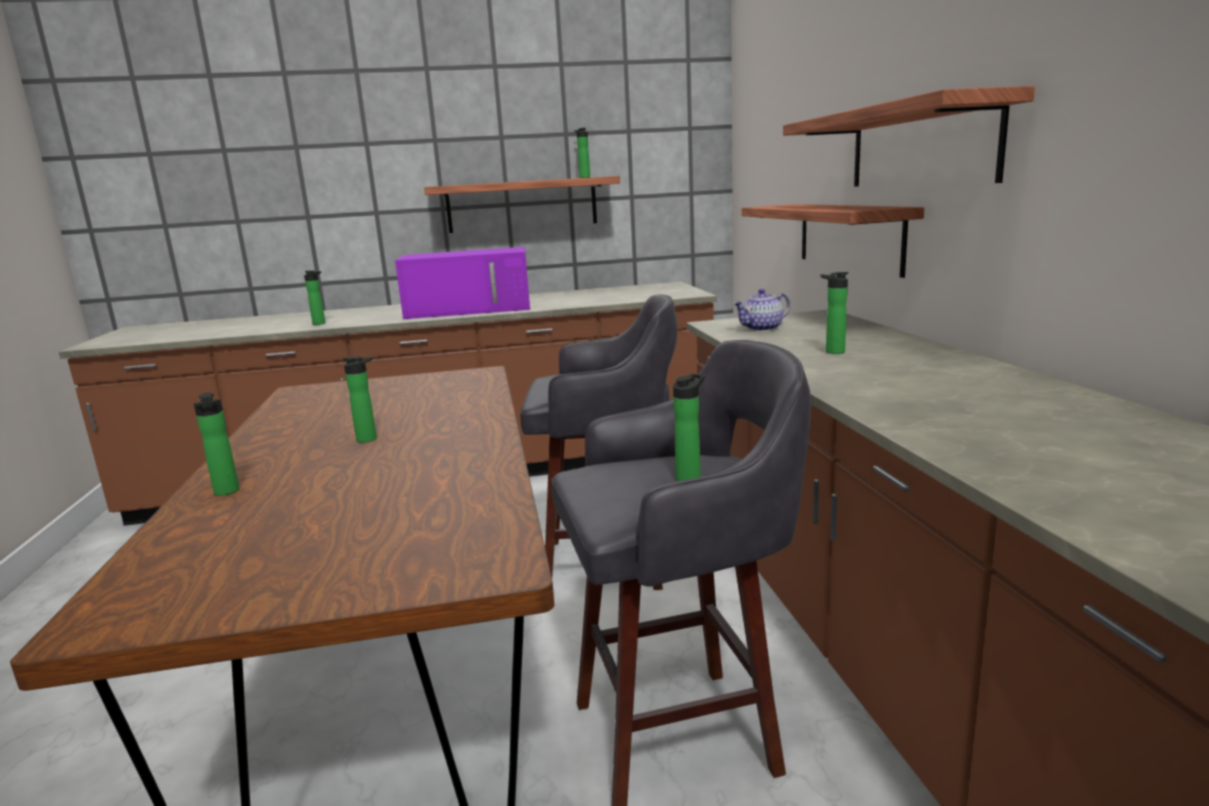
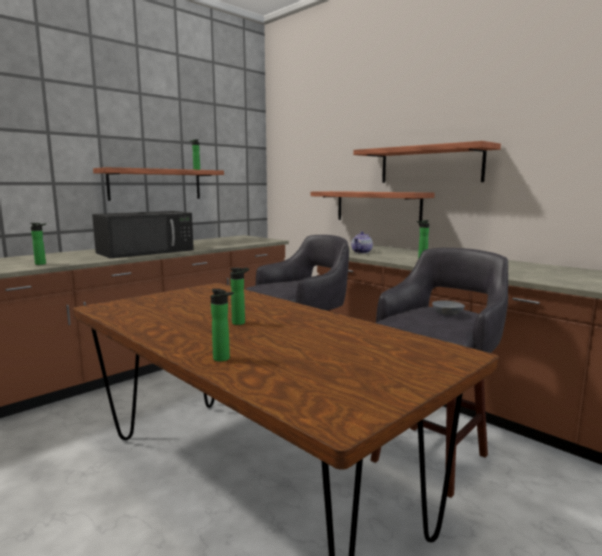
camera: 35 degrees left, 5 degrees down
purple microwave [395,247,530,319] -> black microwave [92,211,194,258]
bottle [673,374,705,481] -> grey bowl [432,300,465,315]

